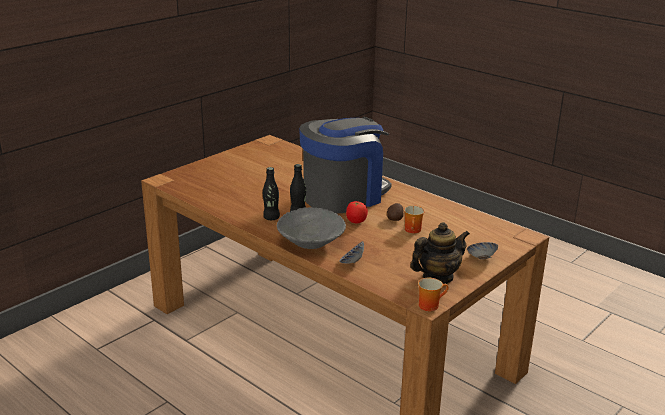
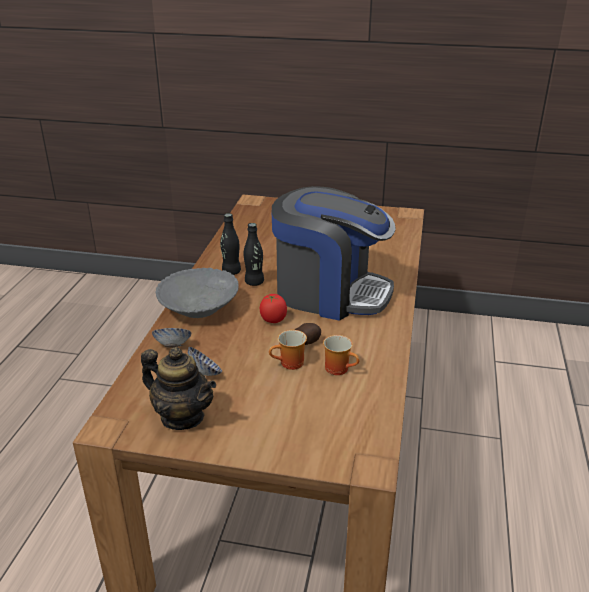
camera: 60 degrees right, 5 degrees up
mug [418,278,449,311] -> mug moved to [323,335,359,375]
bowl [467,242,498,259] -> bowl moved to [188,347,222,378]

